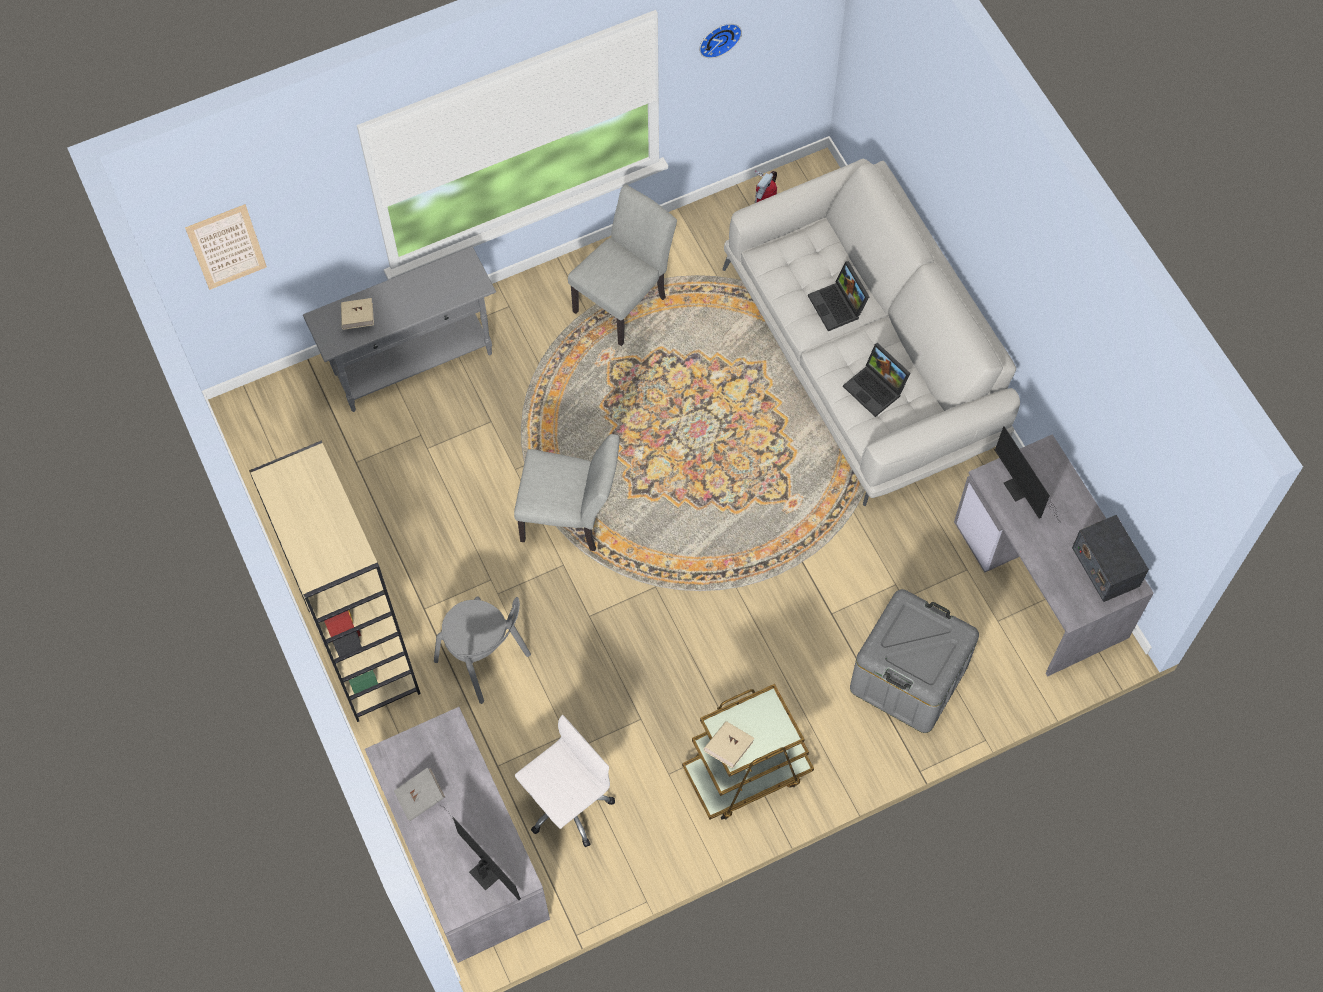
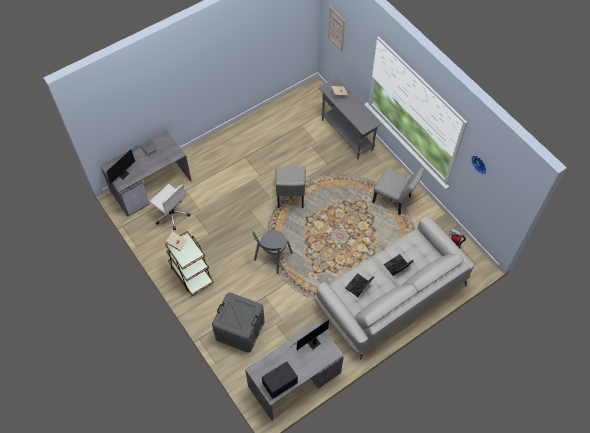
camera: 80 degrees right, 5 degrees down
beige bookcase [249,441,421,722] -> none
grey chair [434,597,531,704] -> grey chair moved to [252,230,293,274]

